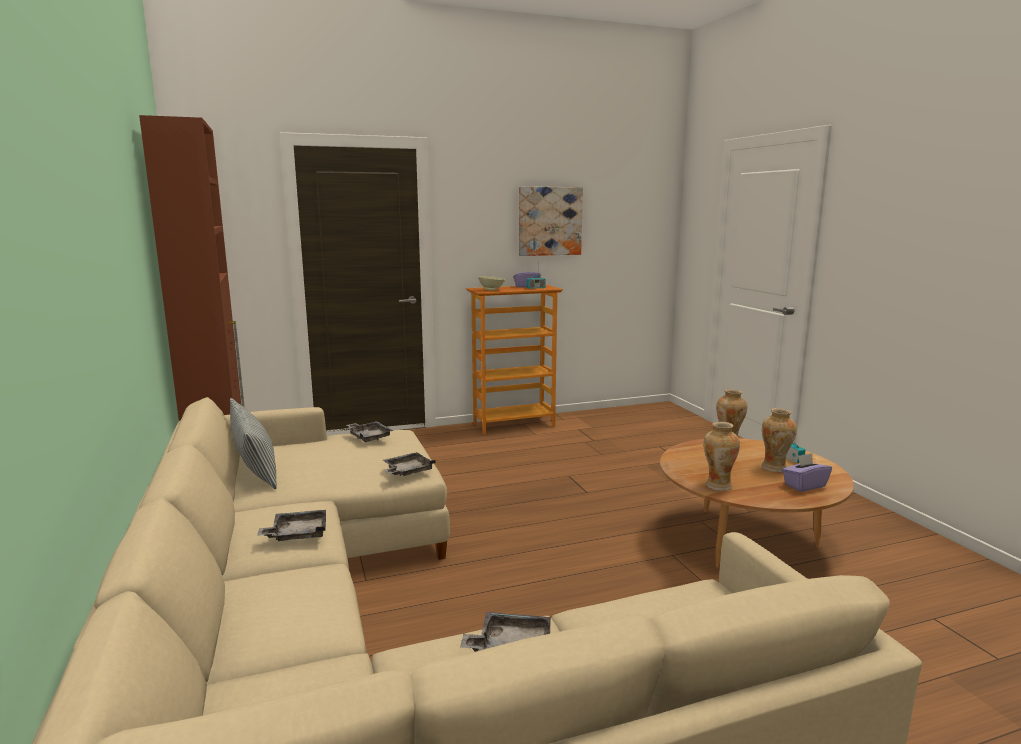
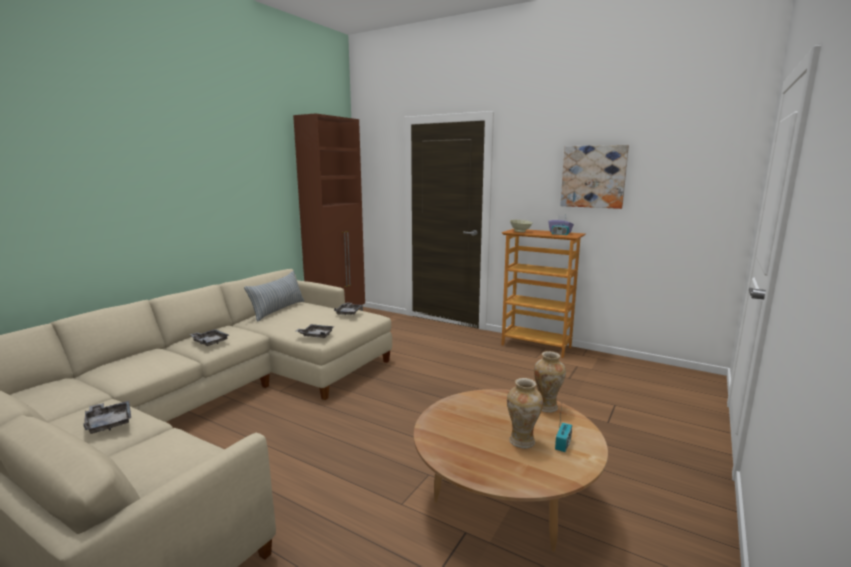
camera: 50 degrees right, 0 degrees up
vase [703,422,740,491] -> none
purple tissue box [782,453,832,492] -> none

